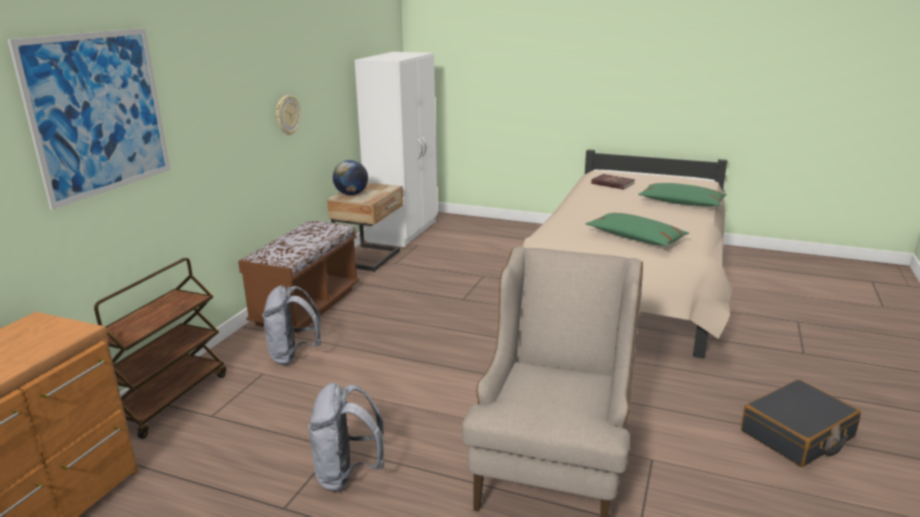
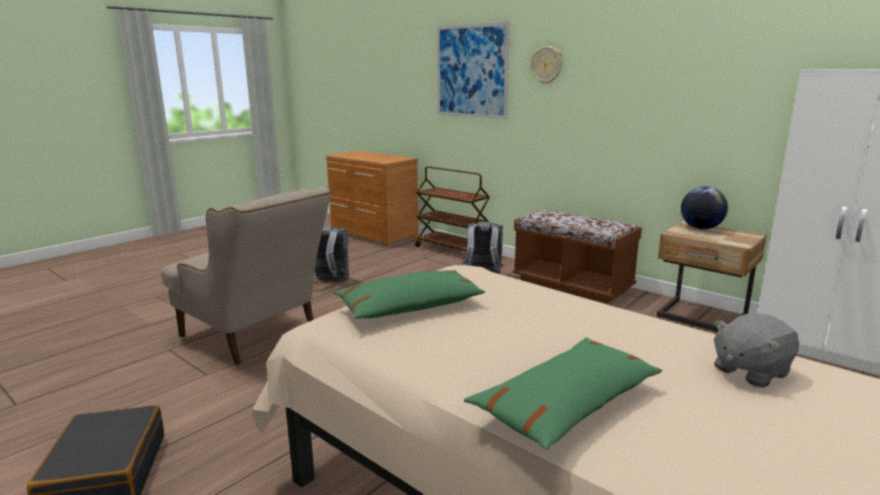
camera: 110 degrees right, 5 degrees down
wall clock [276,95,301,135] -> wall clock moved to [531,46,563,84]
red book [591,174,635,190] -> grey plush toy [714,314,799,388]

